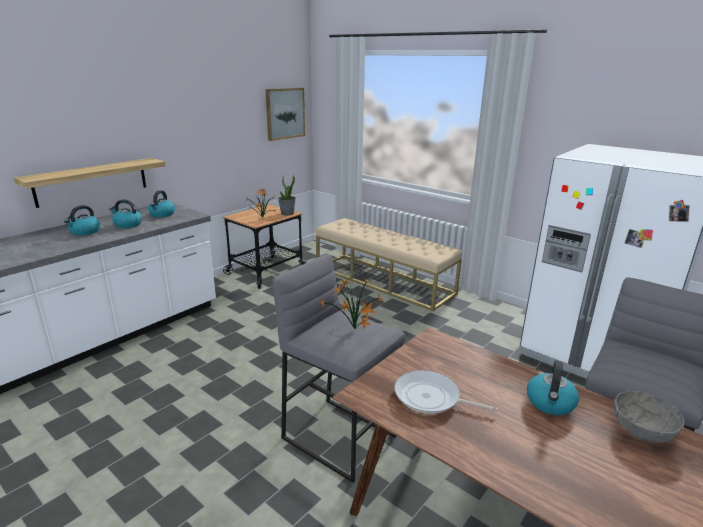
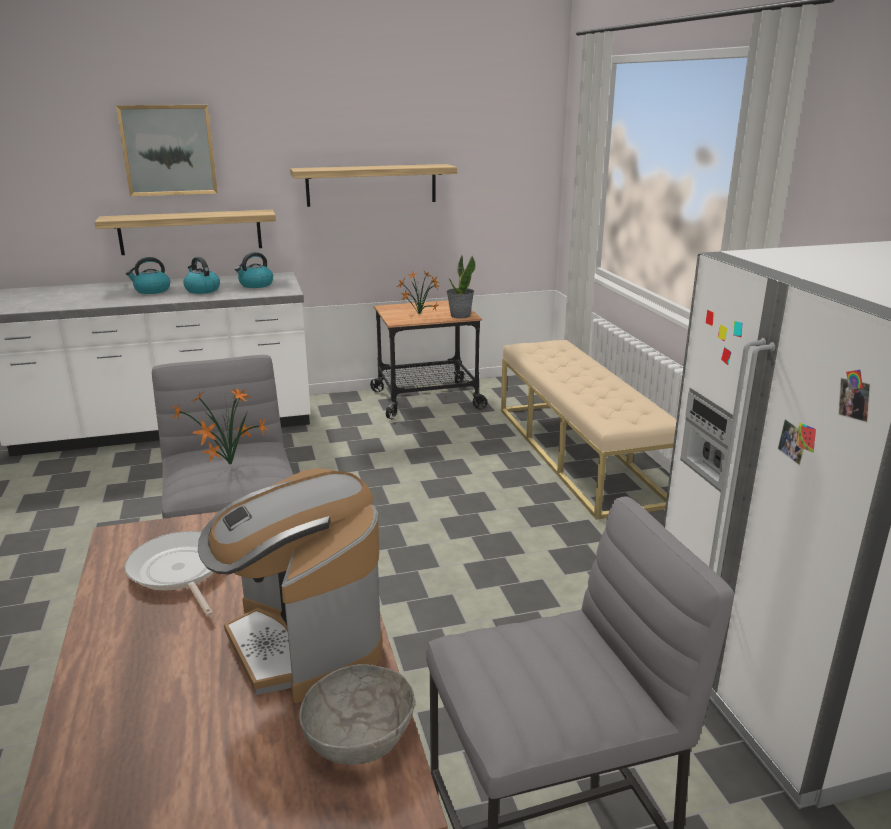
camera: 35 degrees right, 0 degrees up
picture [265,88,305,141] -> picture moved to [116,105,218,196]
kettle [527,360,579,415] -> coffee machine [198,468,383,703]
none -> shelf [290,164,457,207]

